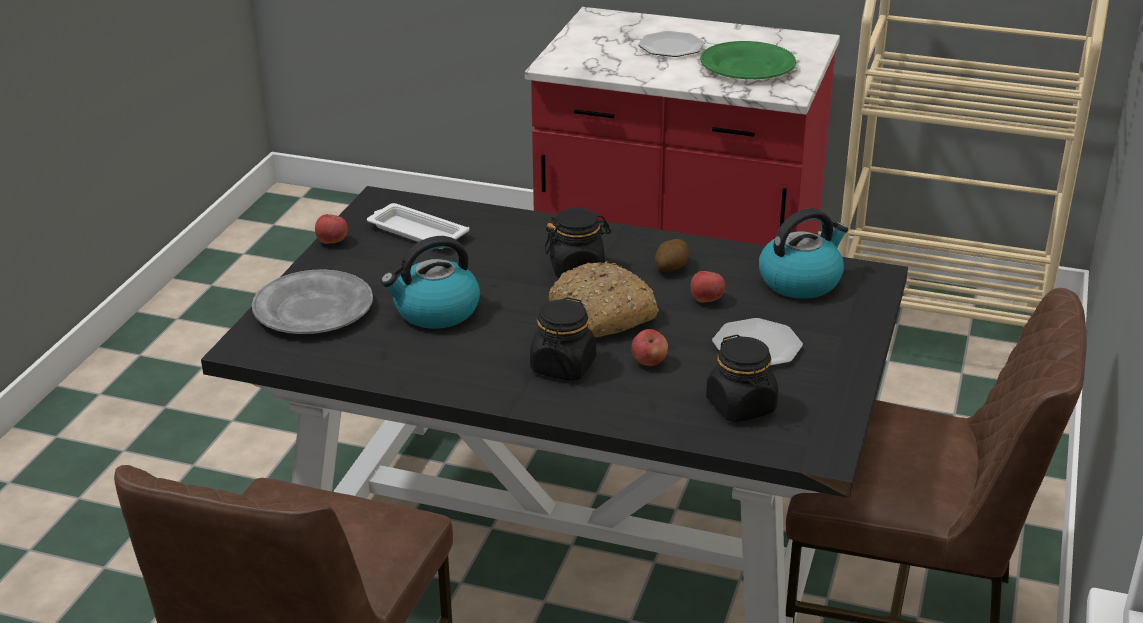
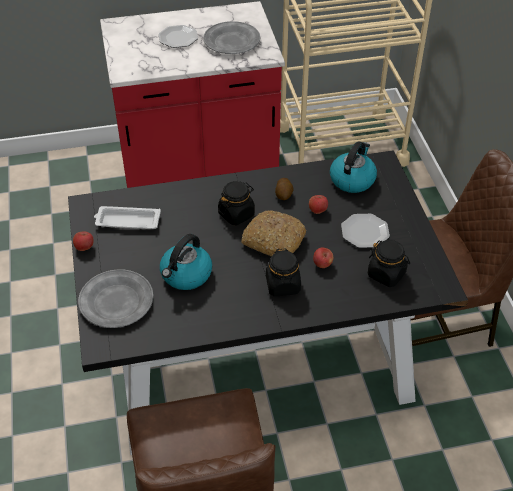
camera: 30 degrees left, 15 degrees up
green plate [700,41,796,79] -> grey plate [203,21,260,54]

